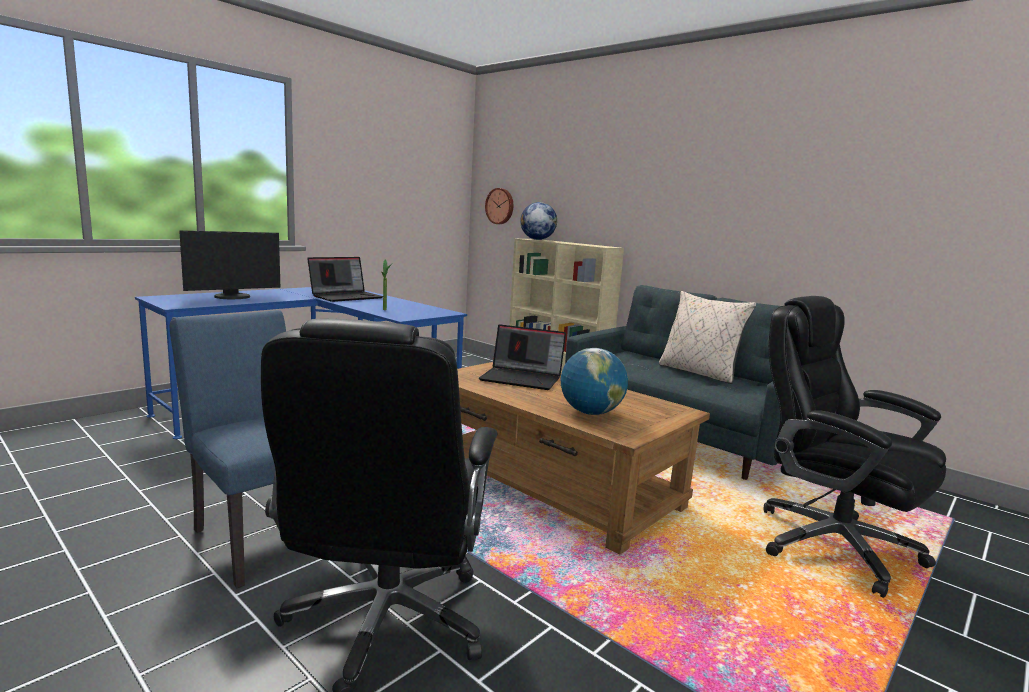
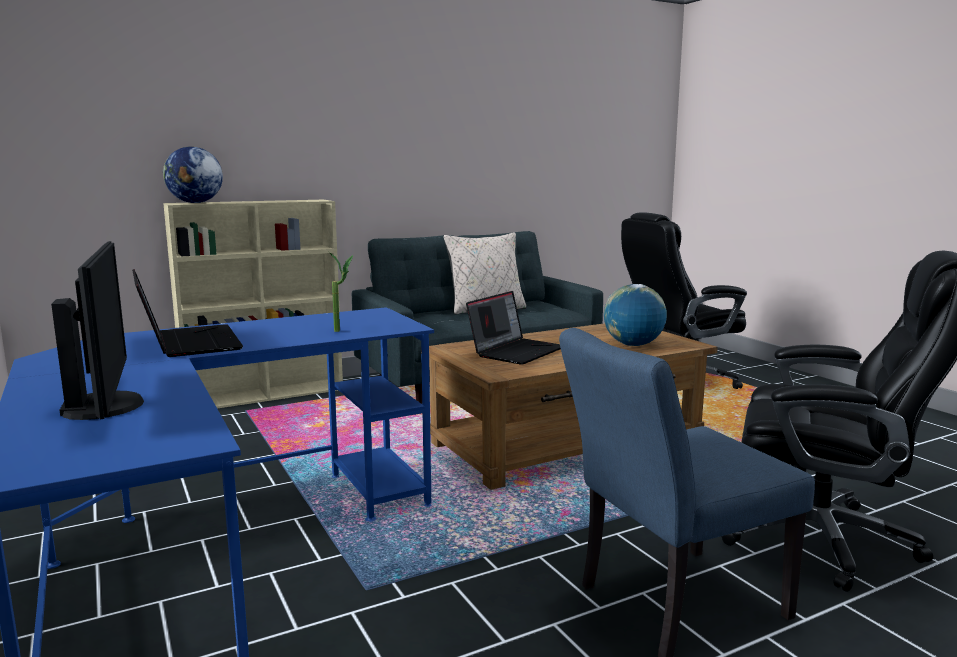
camera: 70 degrees left, 0 degrees up
wall clock [485,188,513,224] -> none

